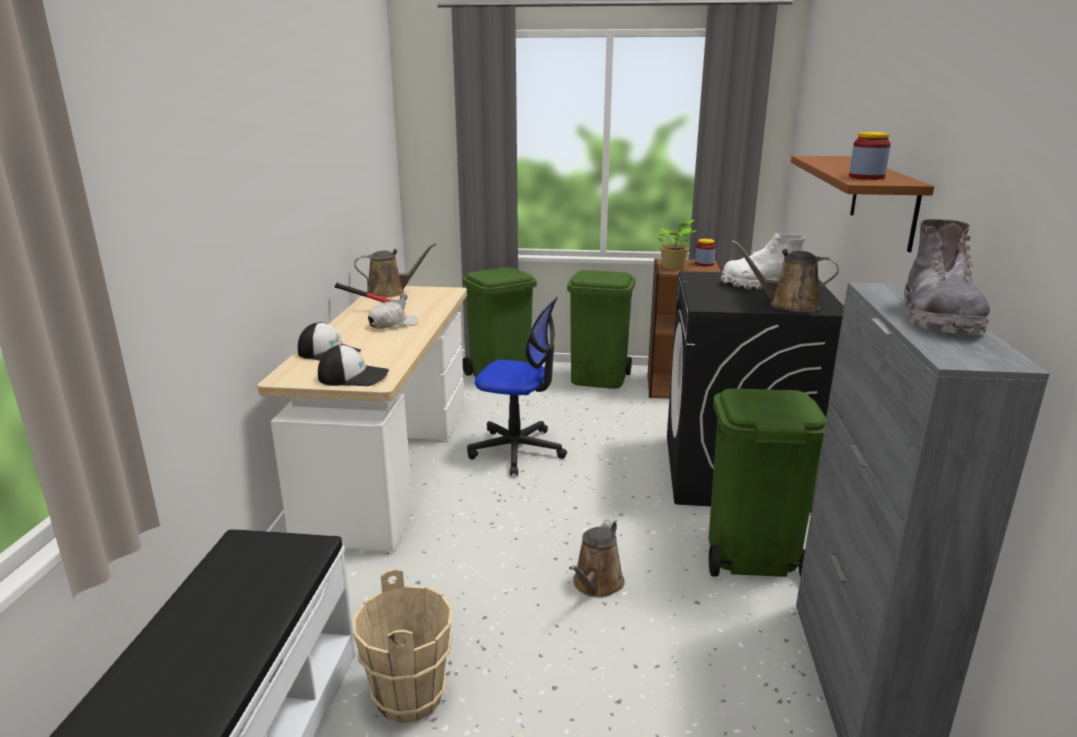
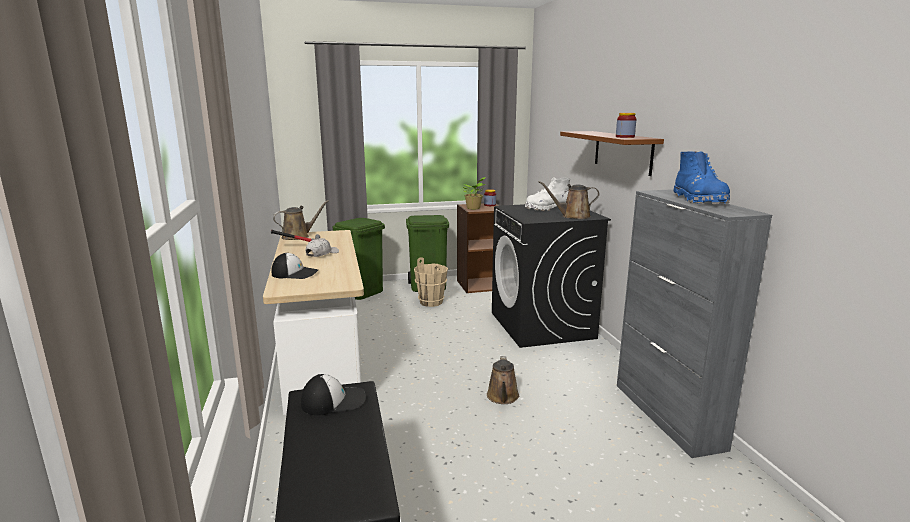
camera: 20 degrees left, 5 degrees down
cap [318,345,389,386] -> cap moved to [301,374,366,415]
beige bucket [352,569,453,723] -> beige bucket moved to [414,257,448,307]
office chair [467,297,567,476] -> none
green trash can [709,388,826,577] -> none
grey boot [904,219,990,335] -> blue boot [673,151,730,204]

